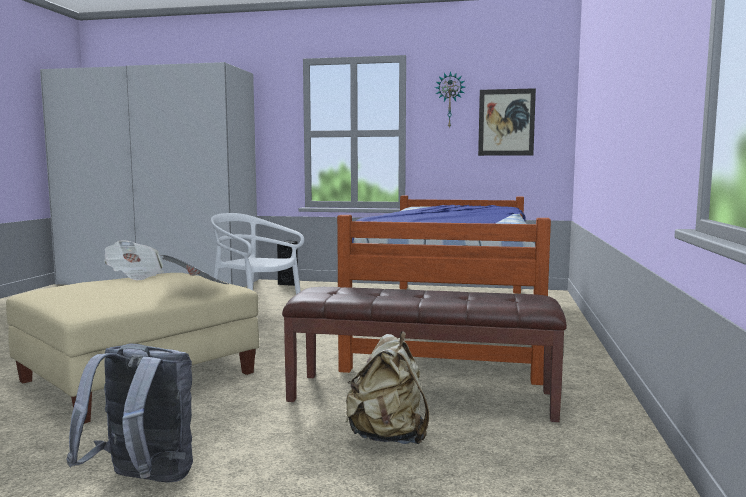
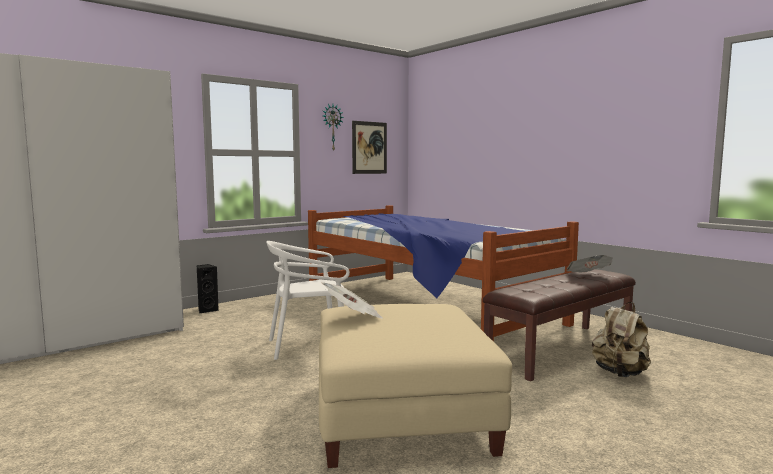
camera: 50 degrees left, 0 degrees up
grey backpack [66,344,193,483] -> none
newspaper [161,255,228,284] -> newspaper moved to [567,255,613,272]

